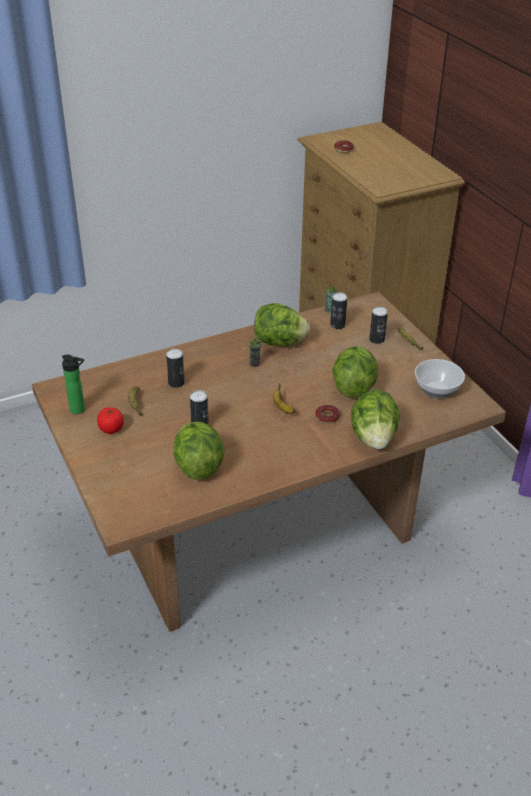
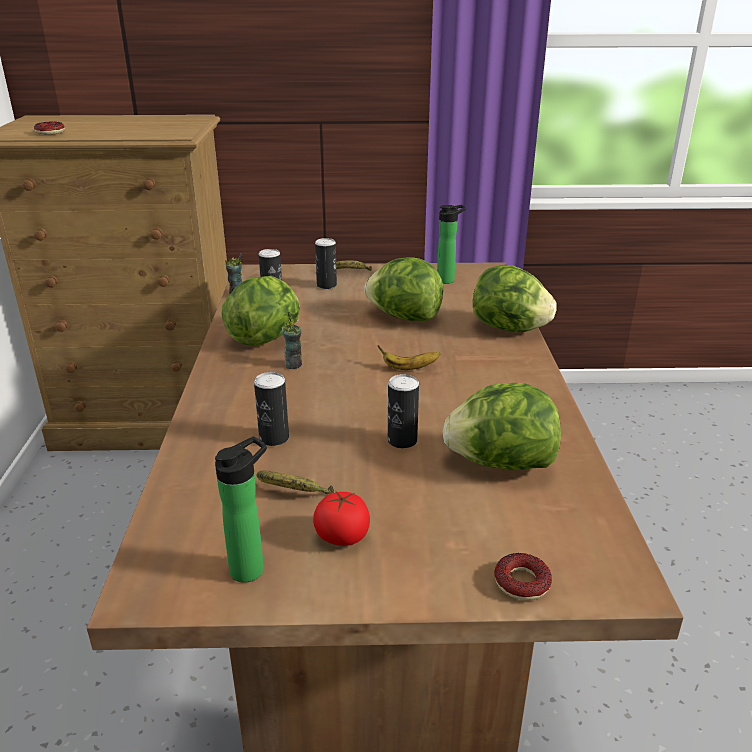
camera: 65 degrees left, 10 degrees down
donut [315,405,340,424] -> donut moved to [494,553,552,600]
bowl [415,359,465,399] -> bottle [437,205,466,284]

